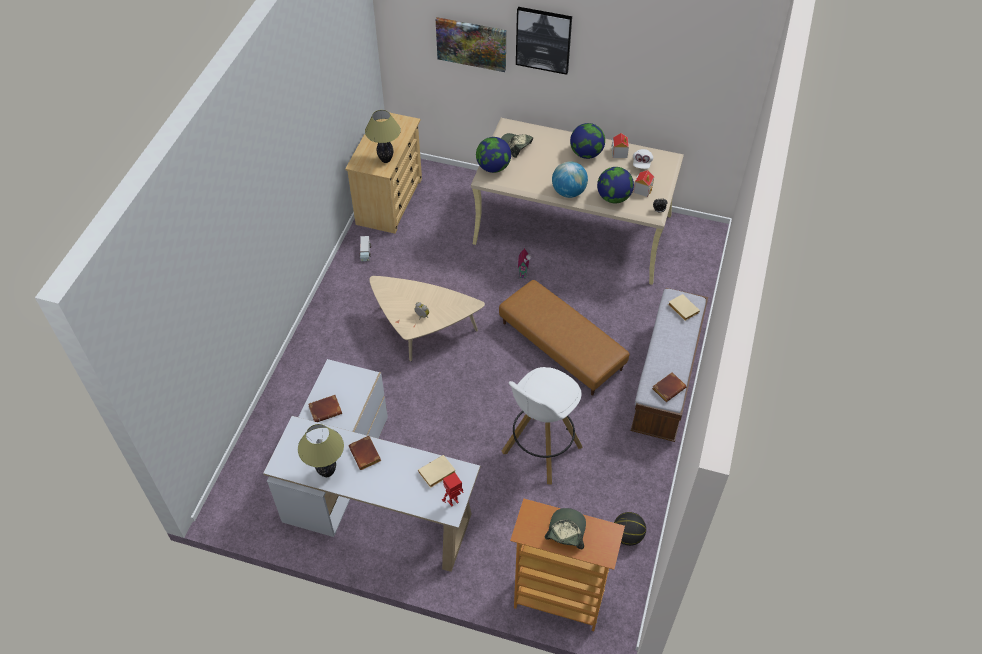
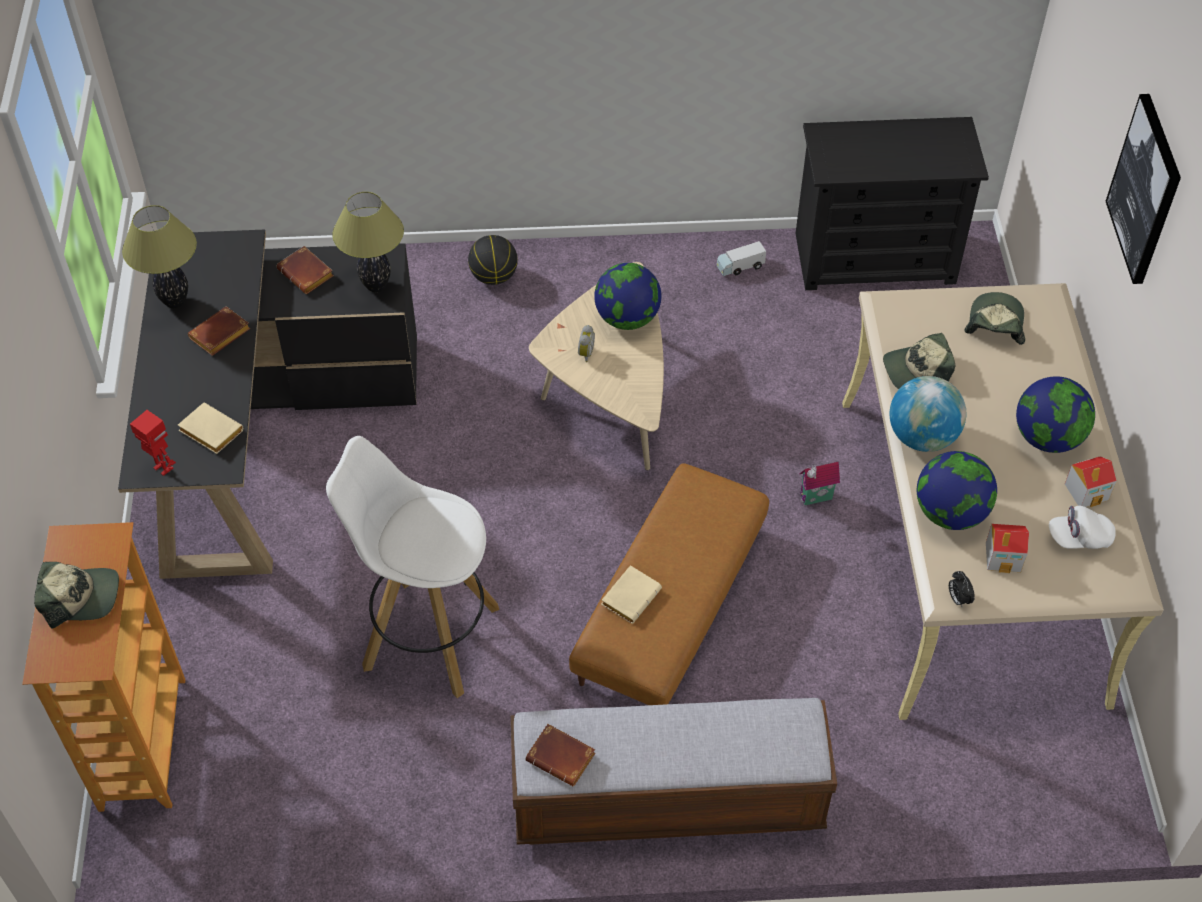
camera: 70 degrees right, 0 degrees up
white desk [263,359,480,572] -> black desk [118,230,417,579]
beige dresser [345,112,422,234] -> black dresser [796,117,989,290]
table lamp [365,110,401,163] -> table lamp moved to [332,192,404,292]
picture [436,17,506,72] -> none
globe [476,137,511,173] -> globe moved to [594,263,661,330]
basketball [614,512,646,546] -> basketball moved to [468,235,518,285]
beige book [668,294,700,321] -> beige book moved to [601,565,662,624]
none -> cap [883,333,956,389]

